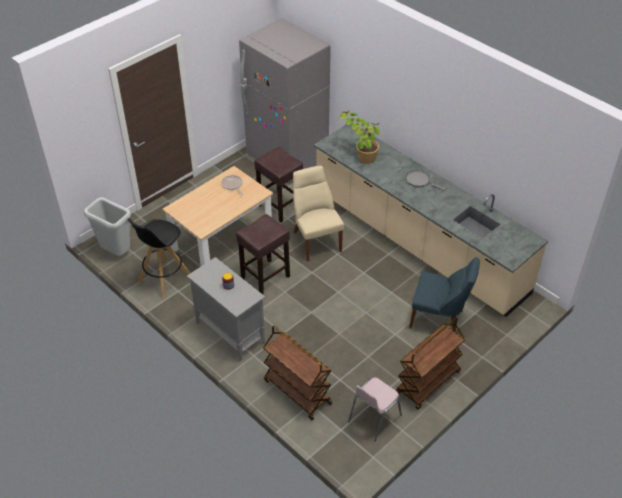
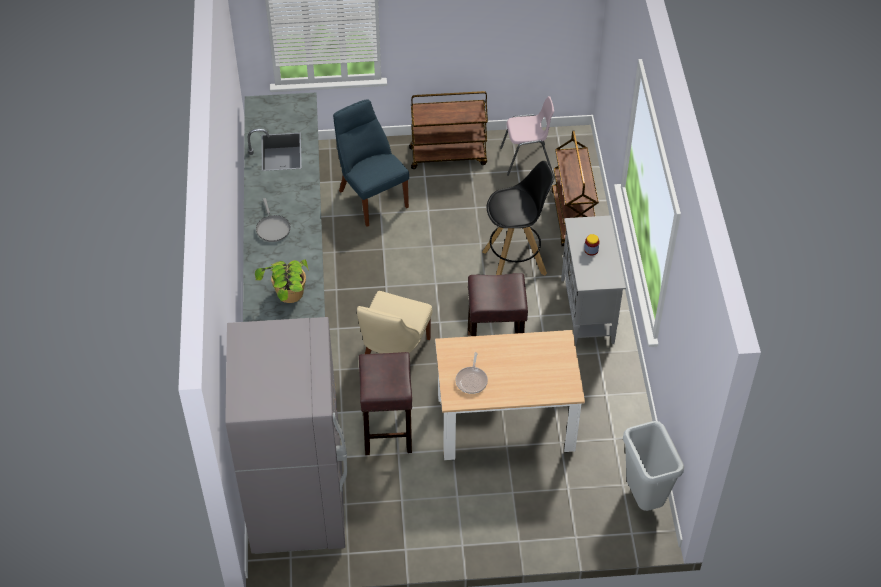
camera: 140 degrees left, 5 degrees up
black stool [127,218,190,299] -> black stool moved to [482,161,555,275]

